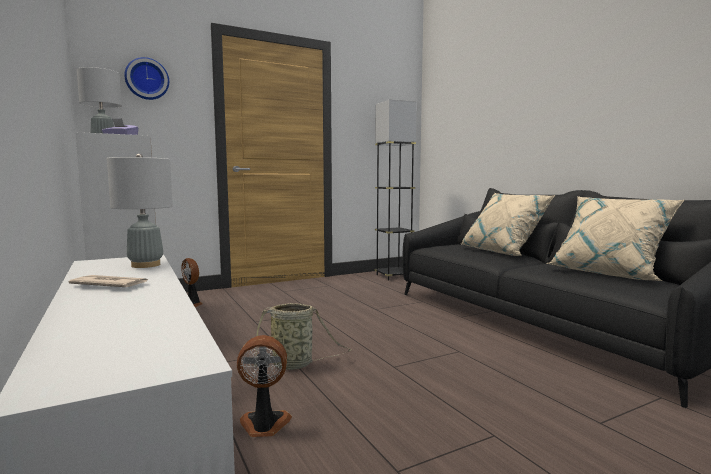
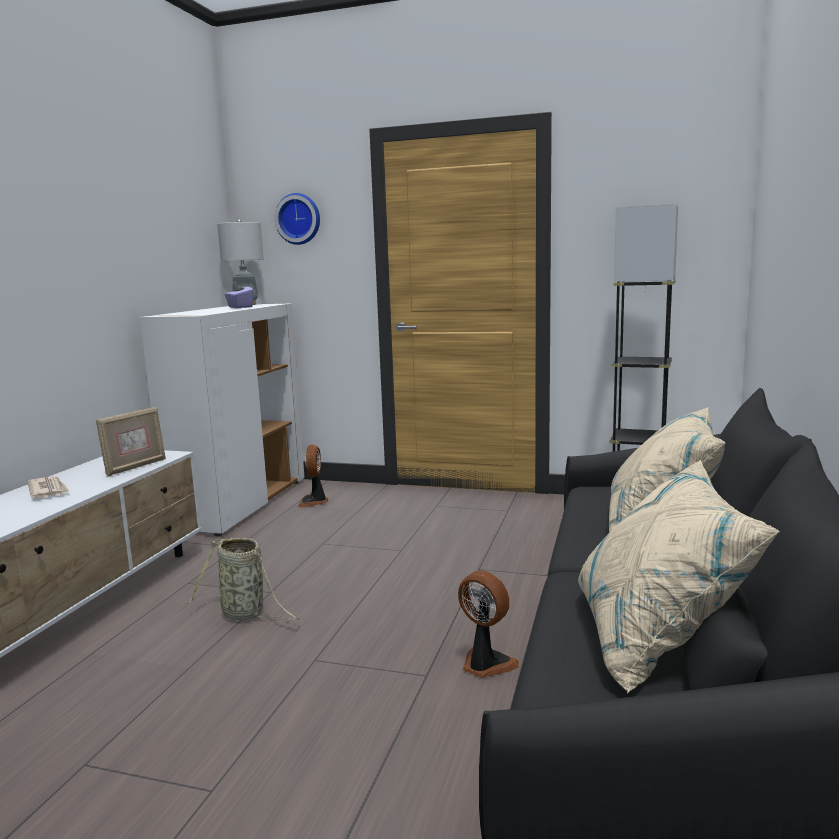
camera: 45 degrees right, 5 degrees up
grey table lamp [107,154,173,268] -> picture frame [96,406,166,477]
fan [237,335,292,437] -> fan moved to [458,570,519,678]

